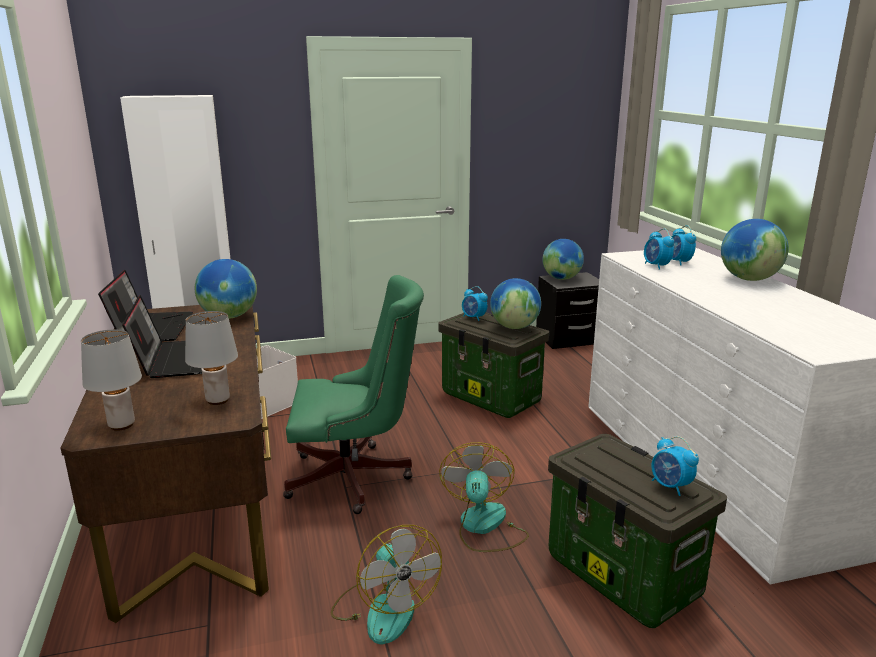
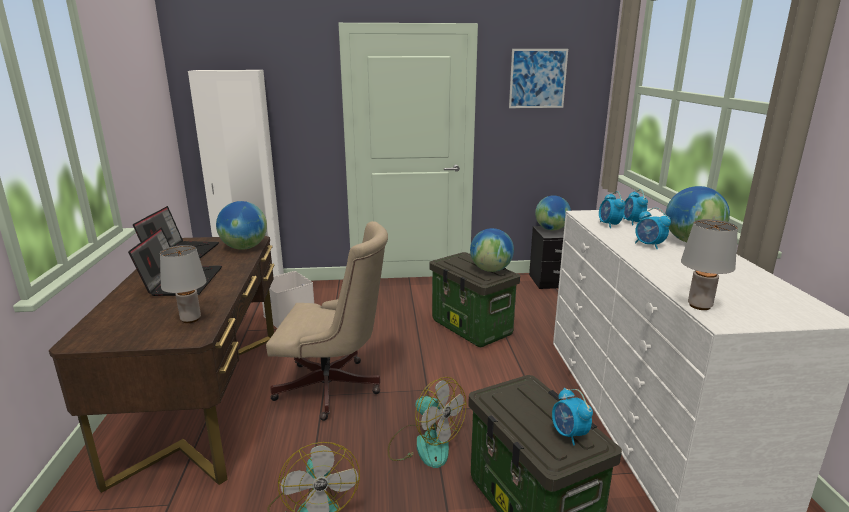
camera: 10 degrees right, 0 degrees up
grey table lamp [81,330,142,431] -> grey table lamp moved to [681,219,738,310]
green office chair [283,275,424,514] -> beige office chair [266,221,388,421]
fan [439,442,529,552] -> fan turned 120 degrees clockwise [388,377,466,468]
alarm clock [462,286,488,321] -> alarm clock moved to [635,208,671,249]
none -> picture [509,49,568,108]

